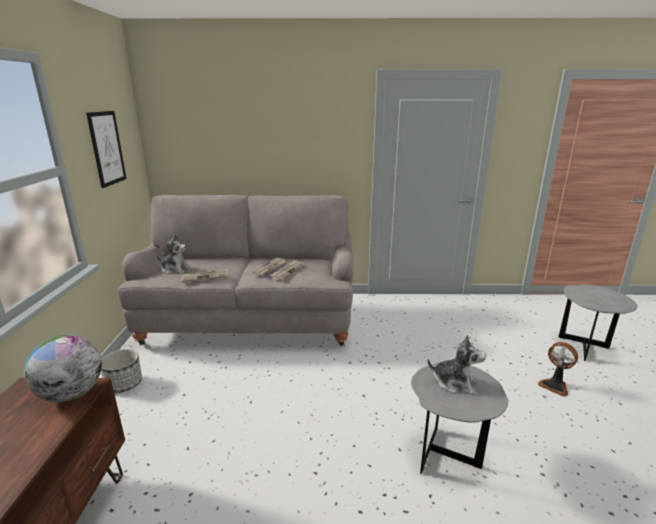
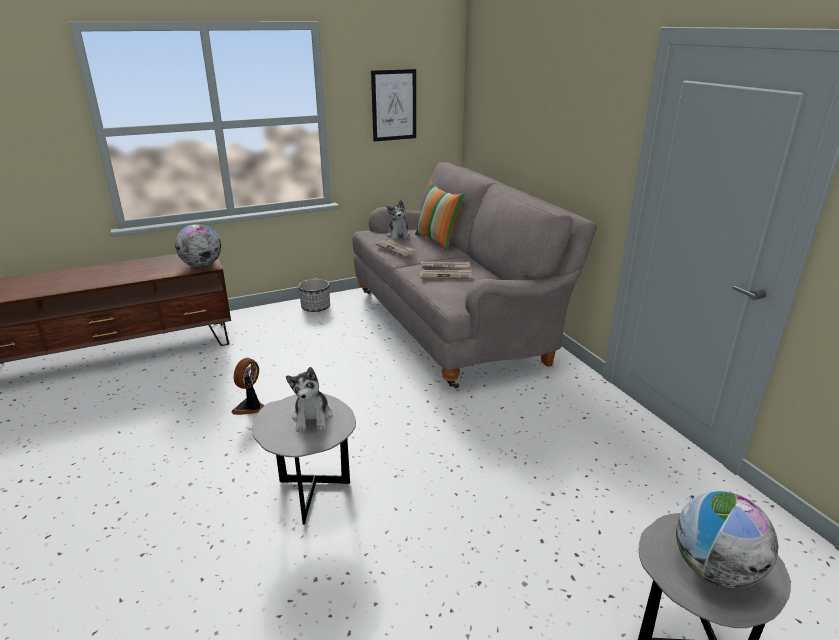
camera: 65 degrees right, 5 degrees up
fan [538,342,578,397] -> fan moved to [231,358,265,415]
none -> pillow [415,182,465,250]
none -> globe [676,491,778,588]

